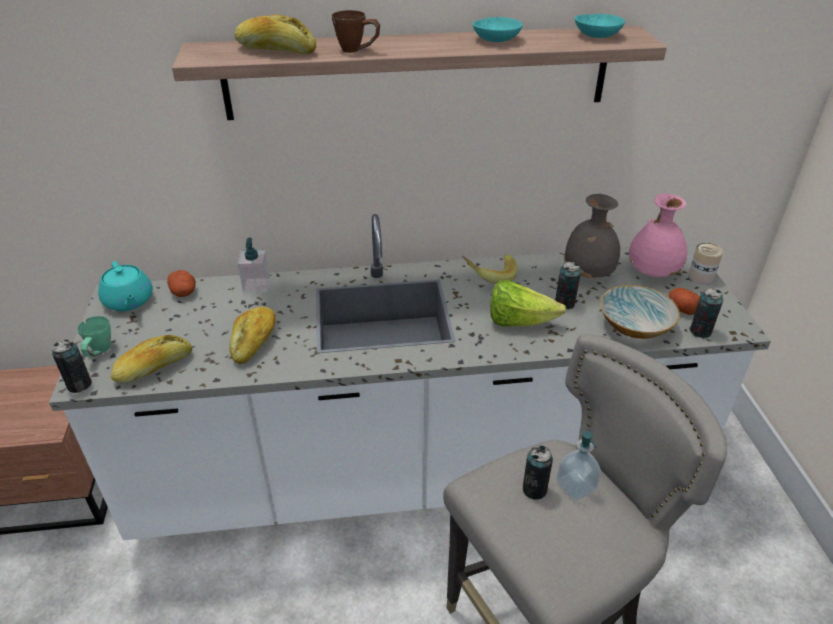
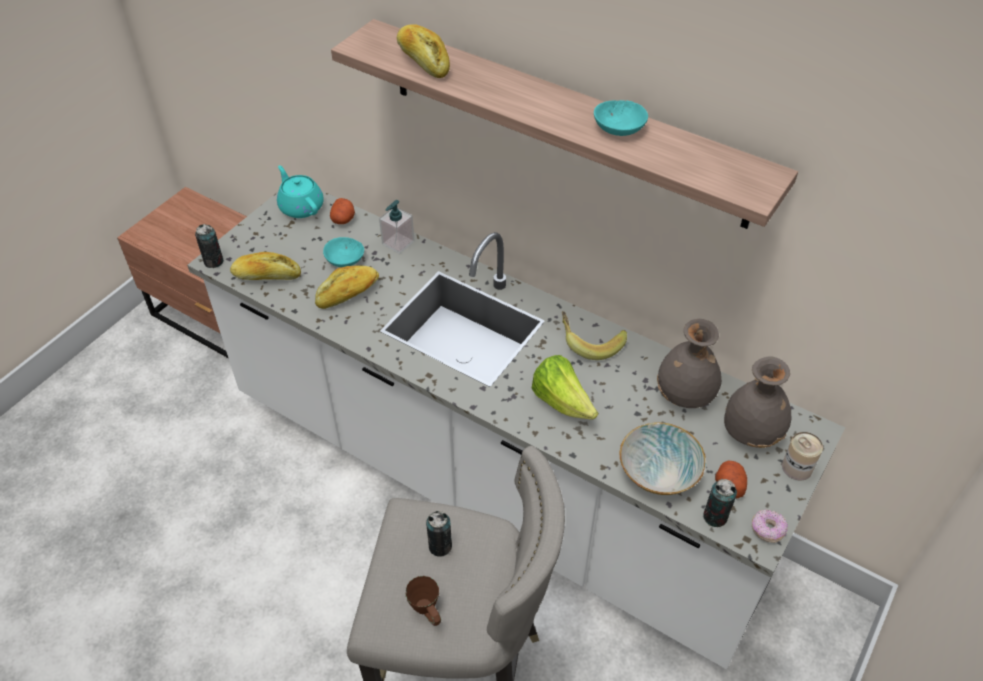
camera: 40 degrees right, 10 degrees up
green mug [77,316,111,357] -> none
turquoise teapot [98,261,153,311] -> turquoise teapot turned 135 degrees clockwise [277,165,324,218]
brown mug [332,10,380,53] -> brown mug moved to [405,576,441,626]
can [555,262,581,310] -> none
soap dispenser [556,431,602,500] -> none
turquoise bowl [575,14,625,38] -> turquoise bowl moved to [323,237,364,267]
pink vase [629,194,687,277] -> grey vase [724,356,791,448]
none -> donut [752,509,788,543]

